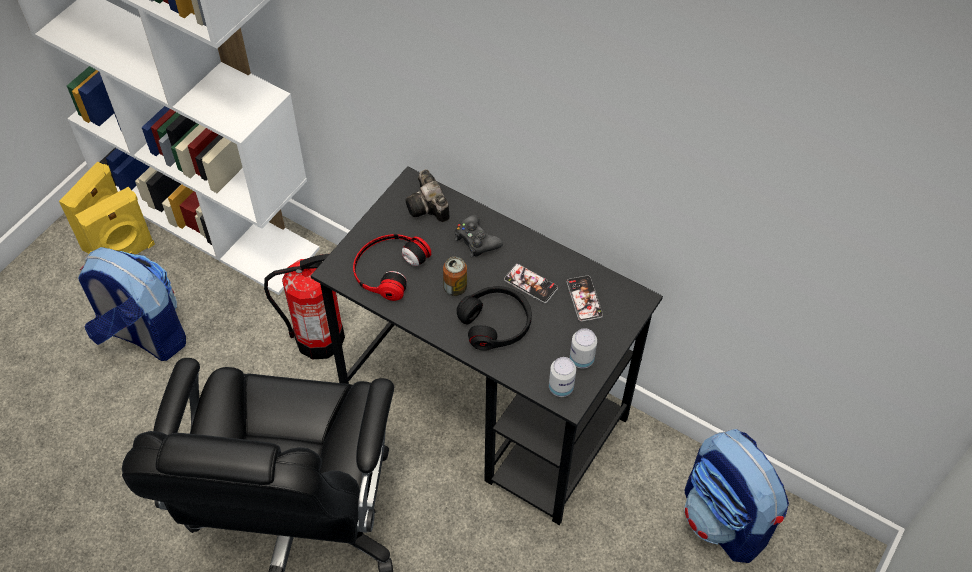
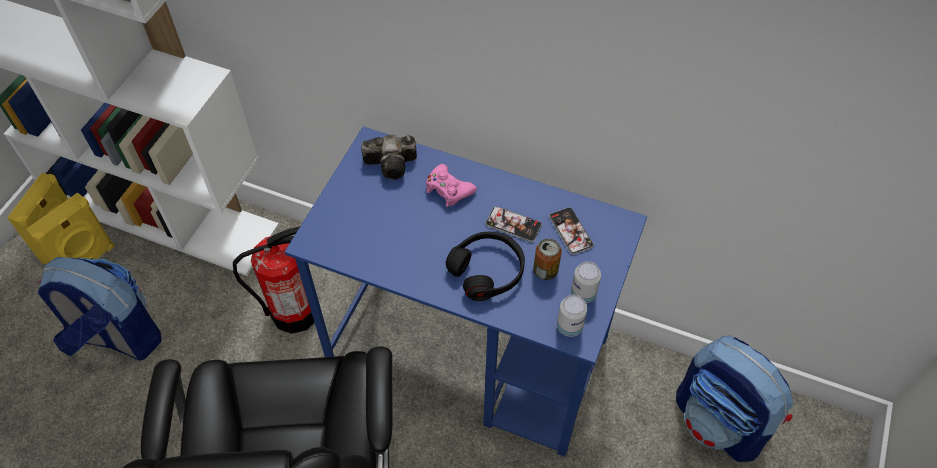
camera: 10 degrees left, 0 degrees up
black desk [311,166,663,525] -> blue desk [285,126,647,457]
headphones [353,234,431,301] -> none
camera [406,169,450,222] -> camera turned 60 degrees counterclockwise [361,135,417,180]
can [443,257,467,296] -> can moved to [533,238,562,280]
black game controller [455,215,503,257] -> pink game controller [426,164,477,207]

